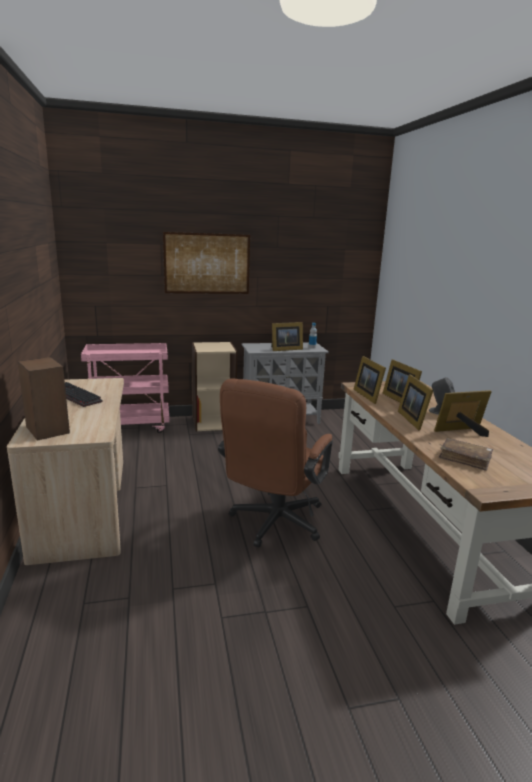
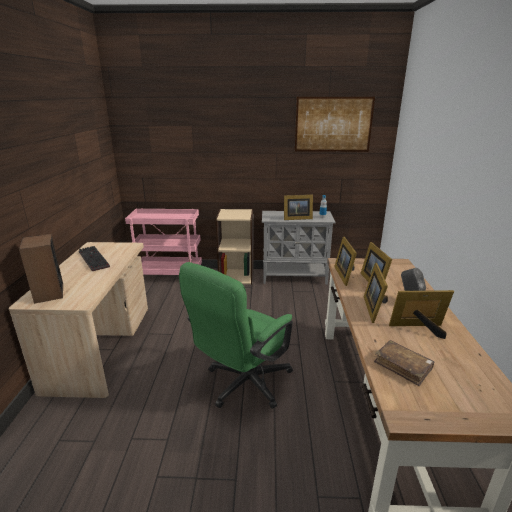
camera: 15 degrees right, 5 degrees up
picture [163,232,250,294] -> picture moved to [295,97,375,152]
brown office chair [218,378,333,548] -> green office chair [179,262,293,409]

